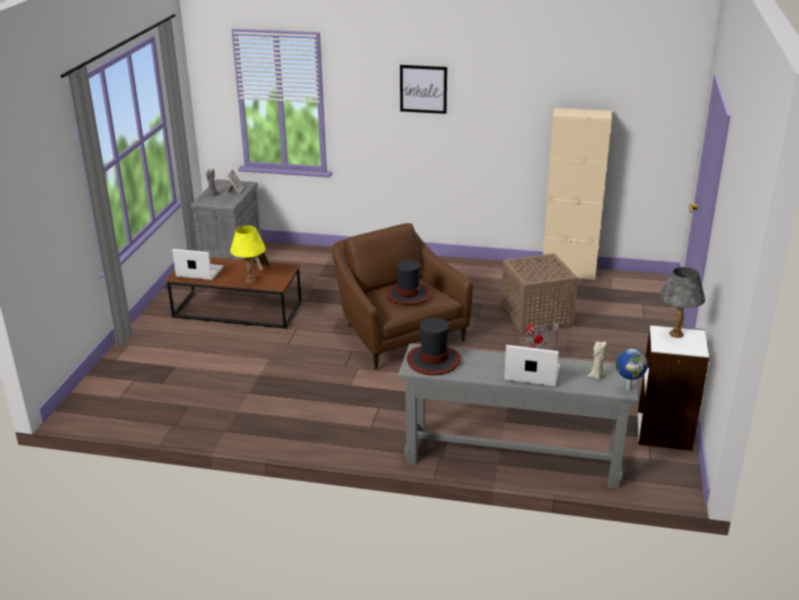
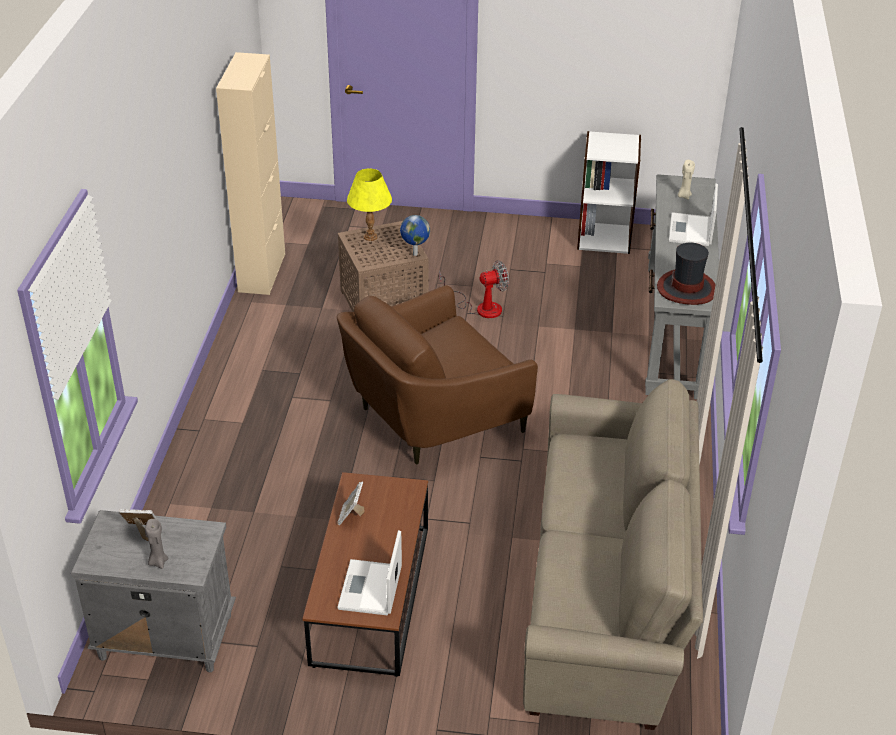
camera: 95 degrees left, 10 degrees up
yellow table lamp [230,225,266,283] -> yellow table lamp moved to [347,168,392,241]
hat [386,260,431,305] -> none
picture [400,65,447,114] -> none
globe [616,348,648,391] -> globe moved to [400,215,430,256]
grey table lamp [660,267,705,338] -> none
none -> beige sofa [523,379,703,730]

